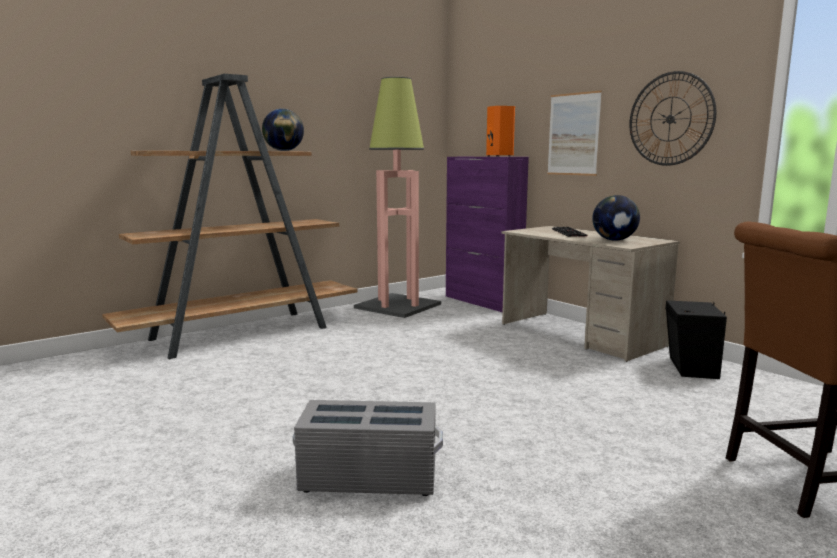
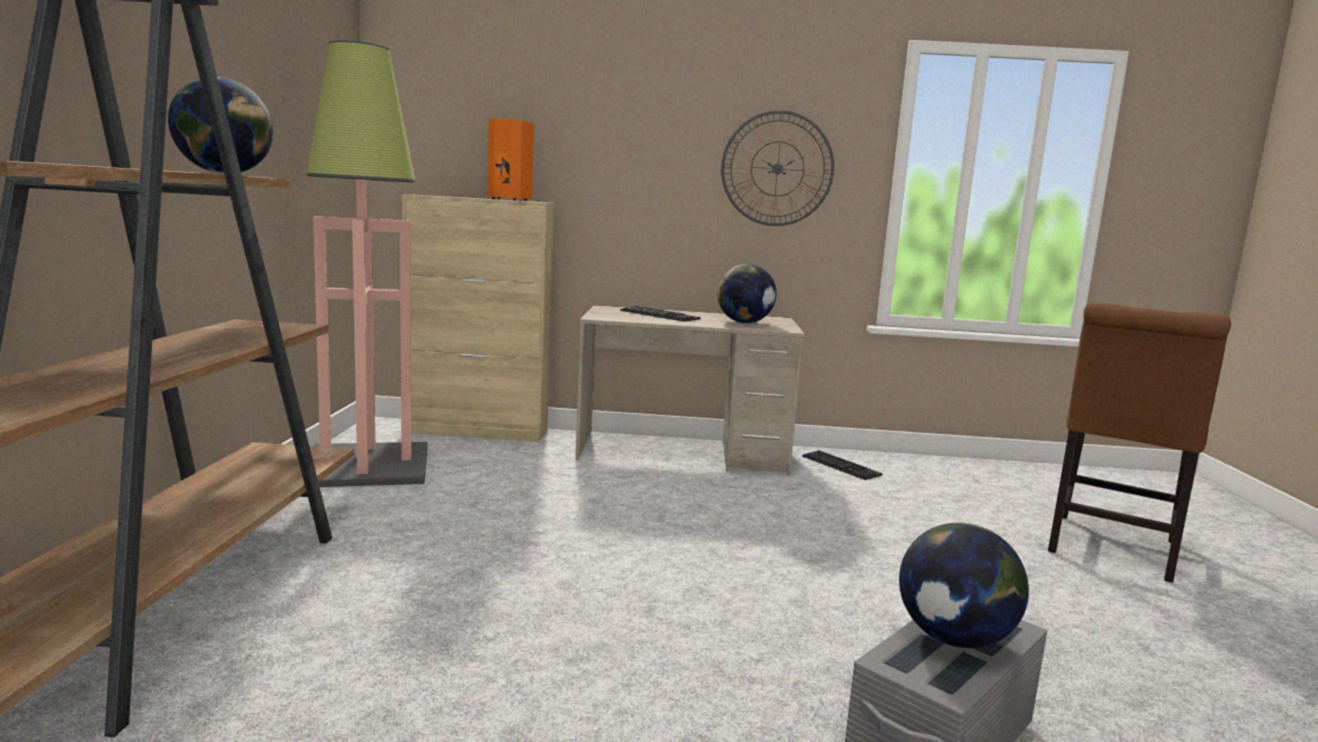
camera: 50 degrees left, 0 degrees up
purple cabinet [446,157,529,312] -> beige cabinet [402,194,554,442]
picture [547,91,602,176] -> none
black speaker [665,300,727,379] -> keyboard [802,450,883,480]
none -> globe [899,523,1029,648]

